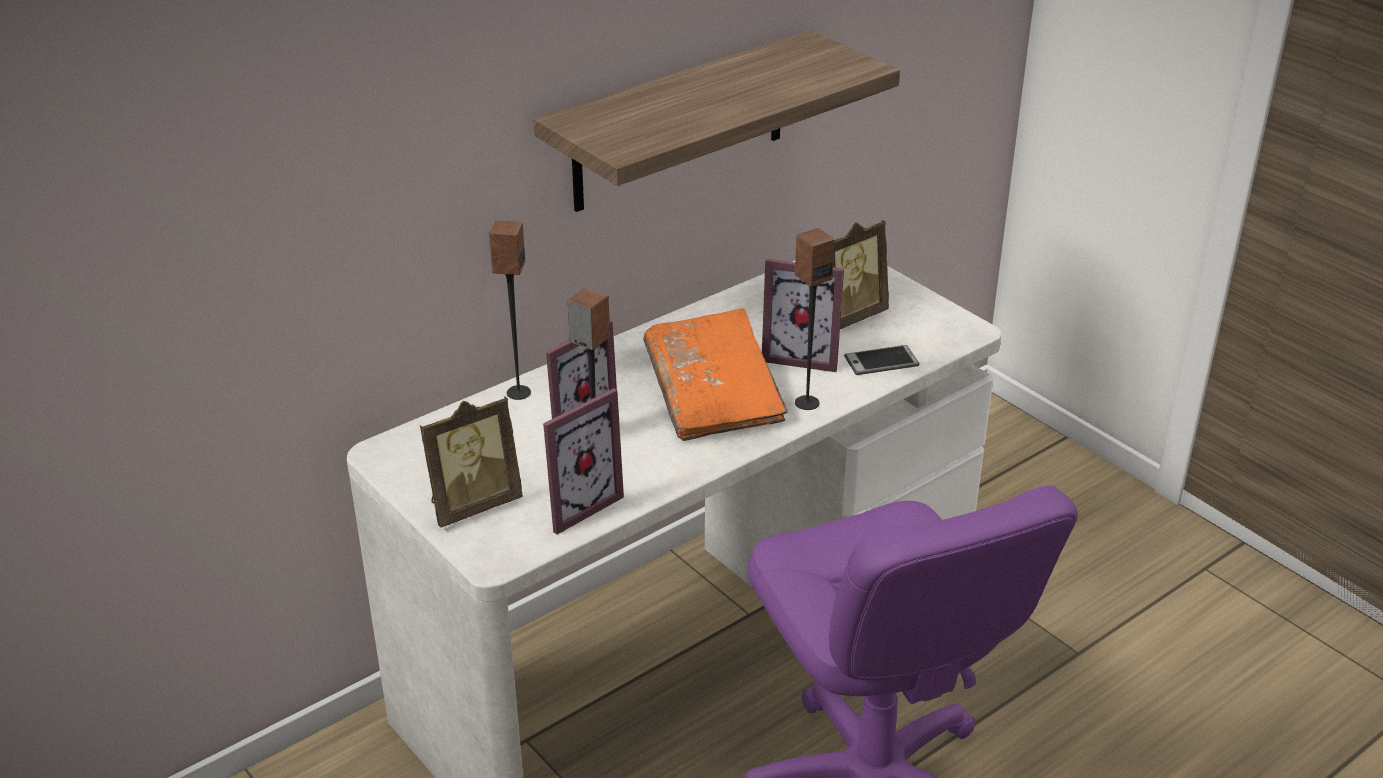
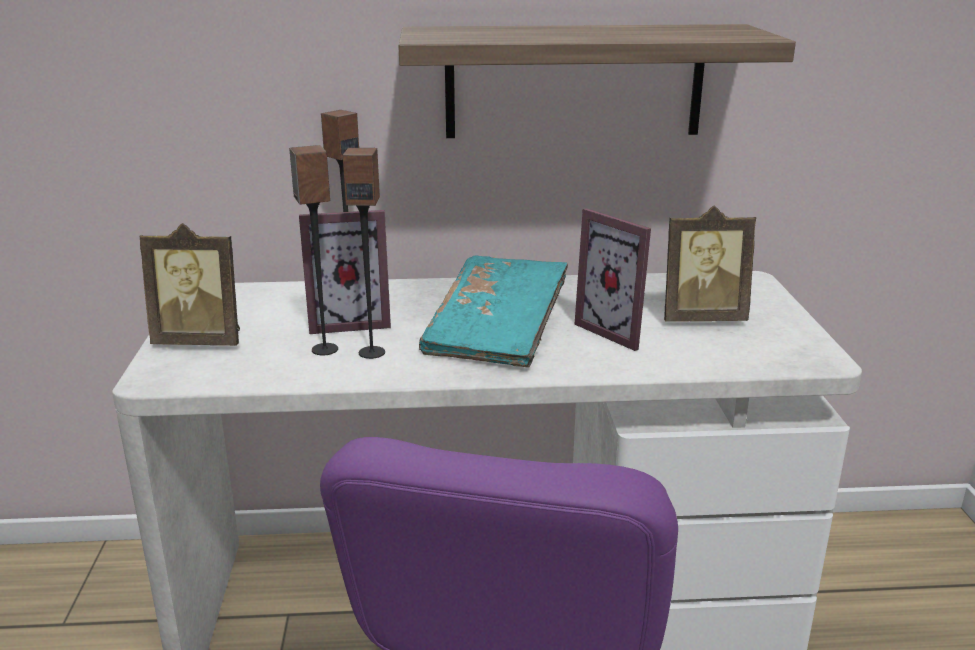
camera: 35 degrees right, 10 degrees down
picture frame [543,388,624,534] -> none
orange book [643,308,788,441] -> turquoise book [419,256,568,367]
speaker [795,228,835,410] -> speaker moved to [343,148,385,359]
phone [844,345,919,375] -> none

